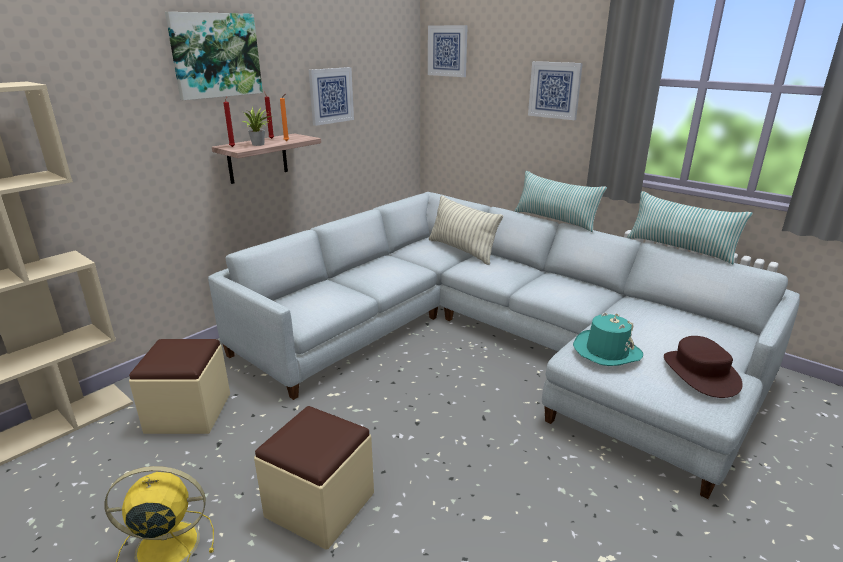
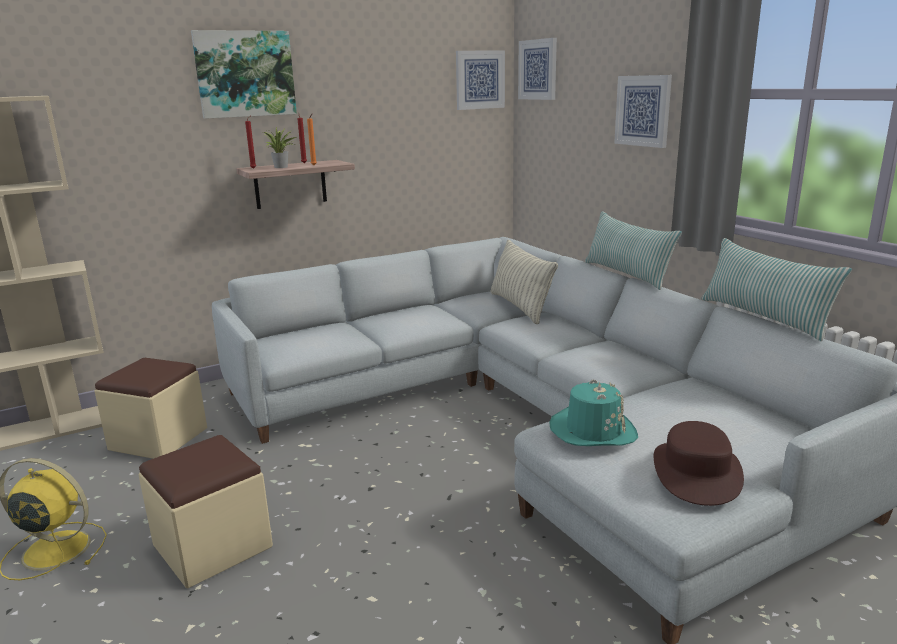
camera: 20 degrees right, 5 degrees down
picture [309,67,354,126] -> picture moved to [456,50,505,110]

